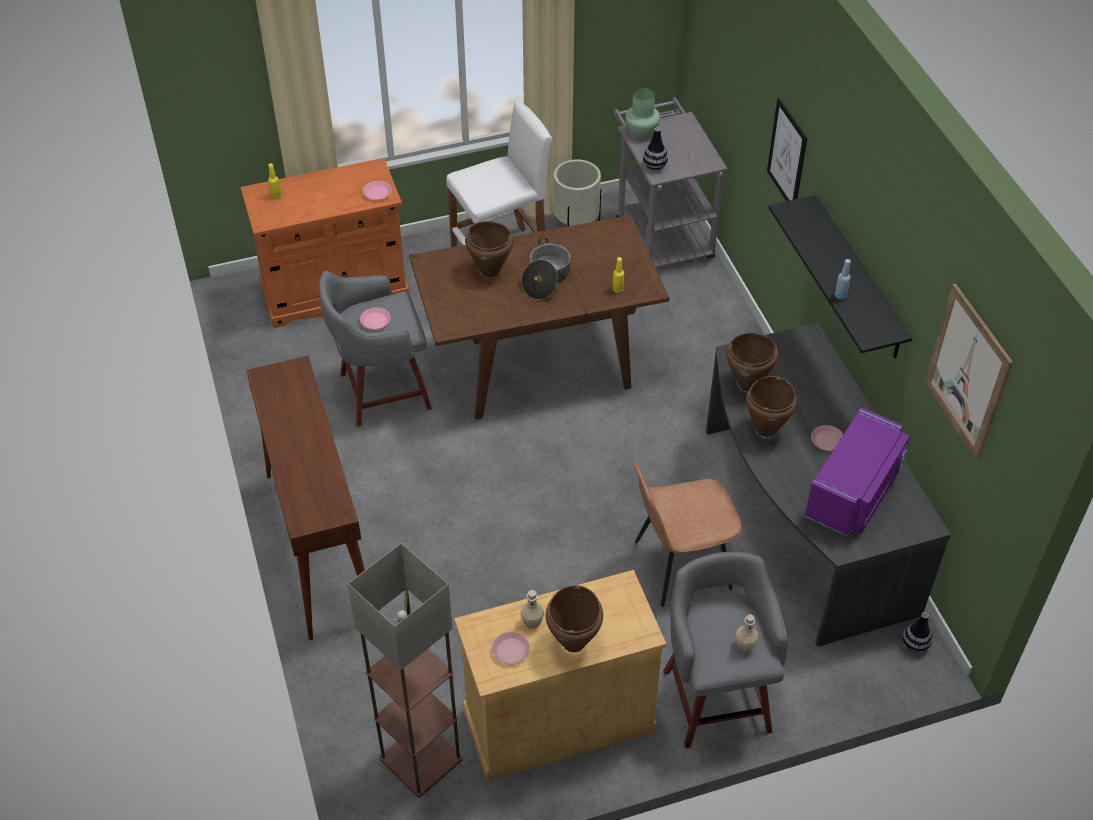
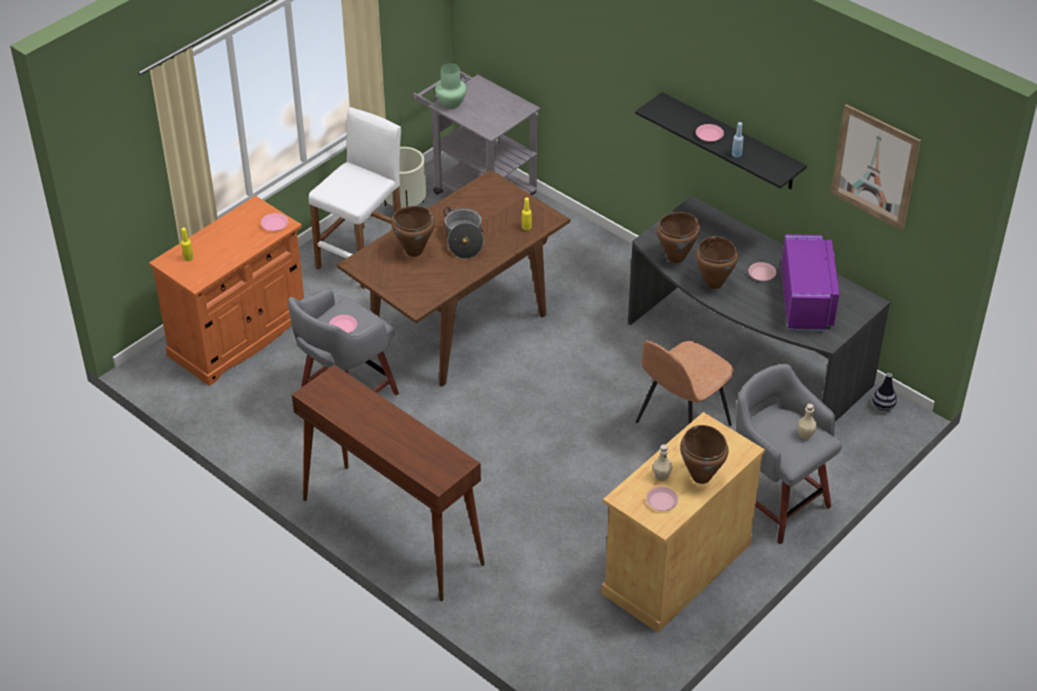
camera: 30 degrees left, 5 degrees down
floor lamp [348,543,462,798] -> none
vase [643,127,668,170] -> none
picture [767,98,807,201] -> none
none -> pink plate [696,124,724,142]

